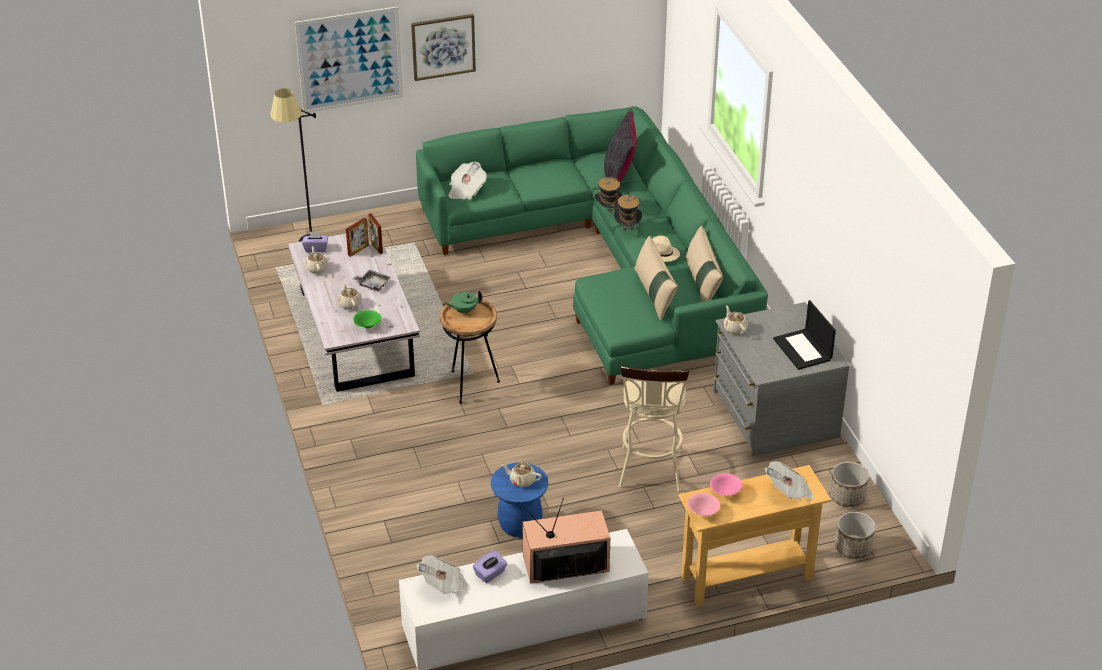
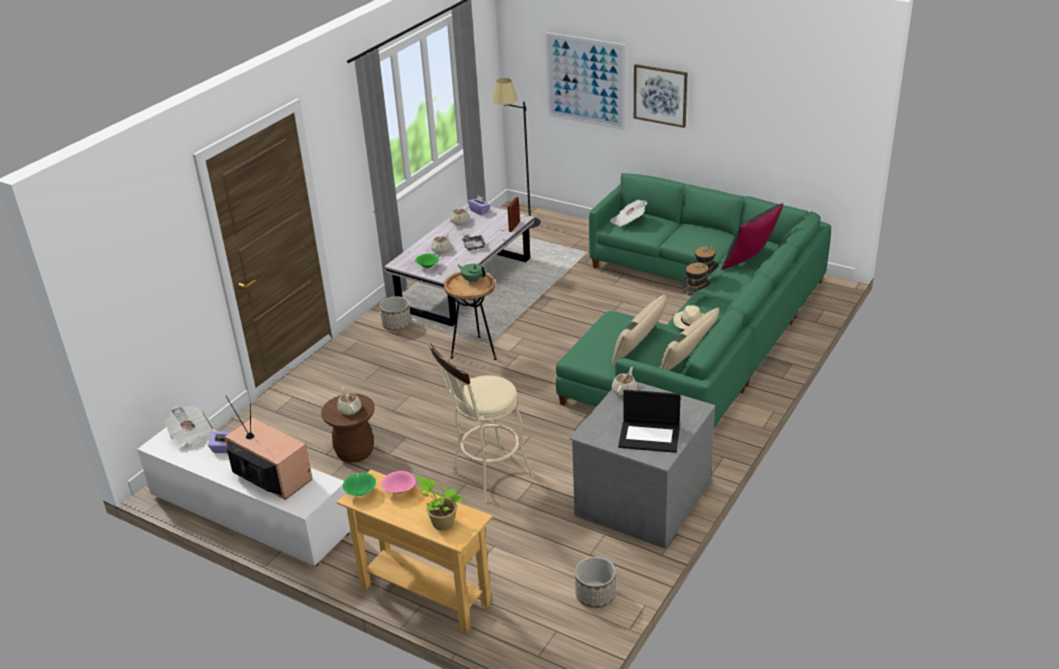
camera: 50 degrees right, 5 degrees down
picture frame [346,218,369,257] -> none
blue stool [491,463,548,537] -> brown stool [321,394,375,463]
pink bowl [687,493,720,516] -> green bowl [343,473,376,496]
newspaper [764,461,814,500] -> potted plant [417,476,463,531]
laptop [773,300,836,370] -> laptop turned 105 degrees counterclockwise [618,390,681,453]
planter [835,512,876,559] -> planter moved to [380,296,411,331]

